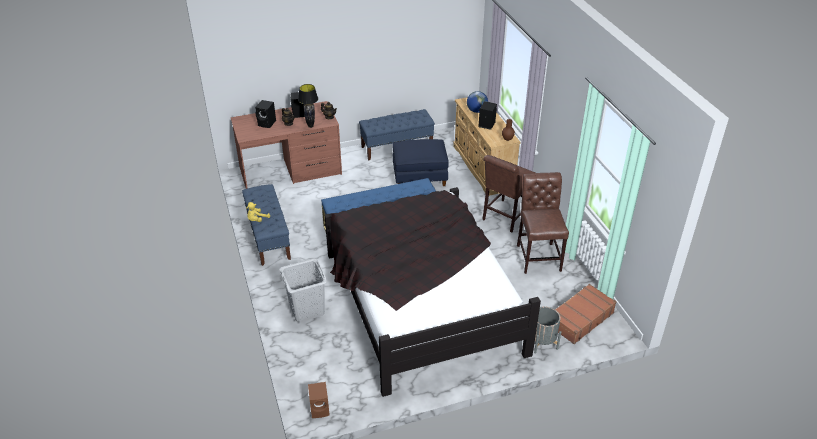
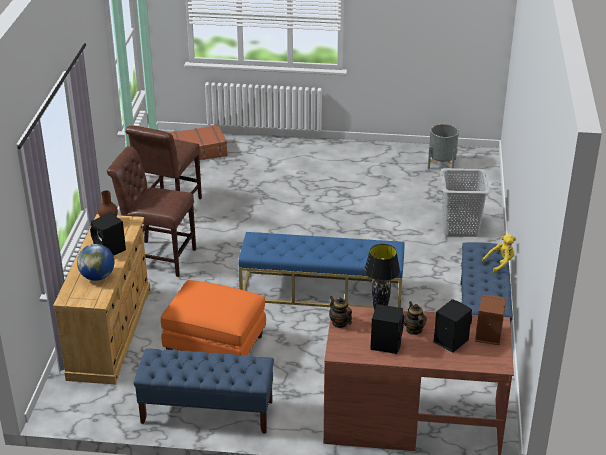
camera: 155 degrees left, 5 degrees down
brown speaker [308,382,330,418] -> brown speaker moved to [475,295,506,345]
black bed [325,187,541,397] -> none
blue ottoman [393,139,449,186] -> orange ottoman [161,280,266,356]
brown chair [482,155,535,233] -> brown chair turned 135 degrees counterclockwise [107,146,196,277]
grey planter [534,307,561,354] -> grey planter moved to [428,124,459,169]

